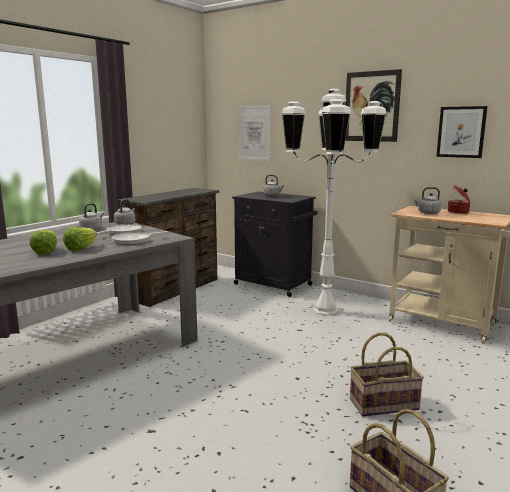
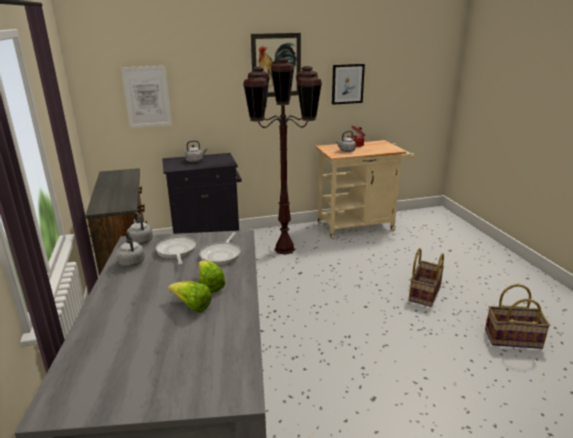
camera: 50 degrees left, 10 degrees up
white floor lamp [282,89,386,315] -> brown floor lamp [243,58,322,255]

